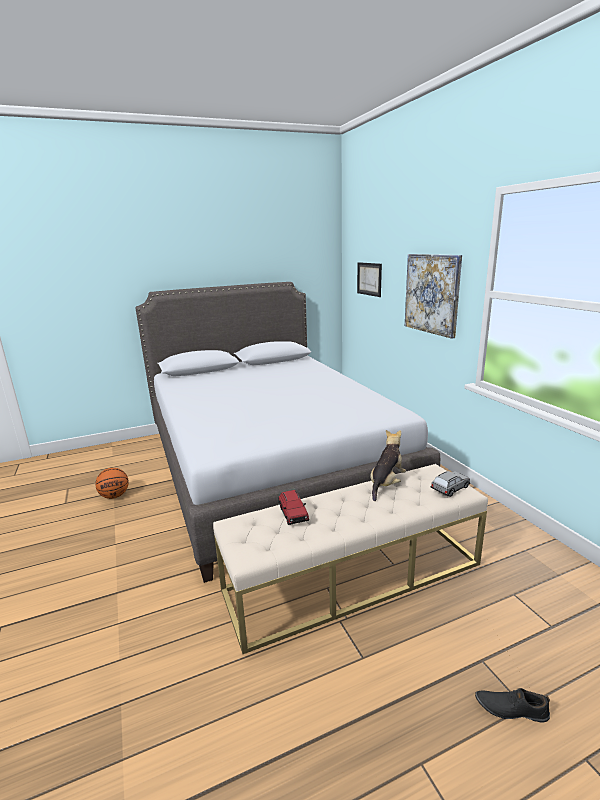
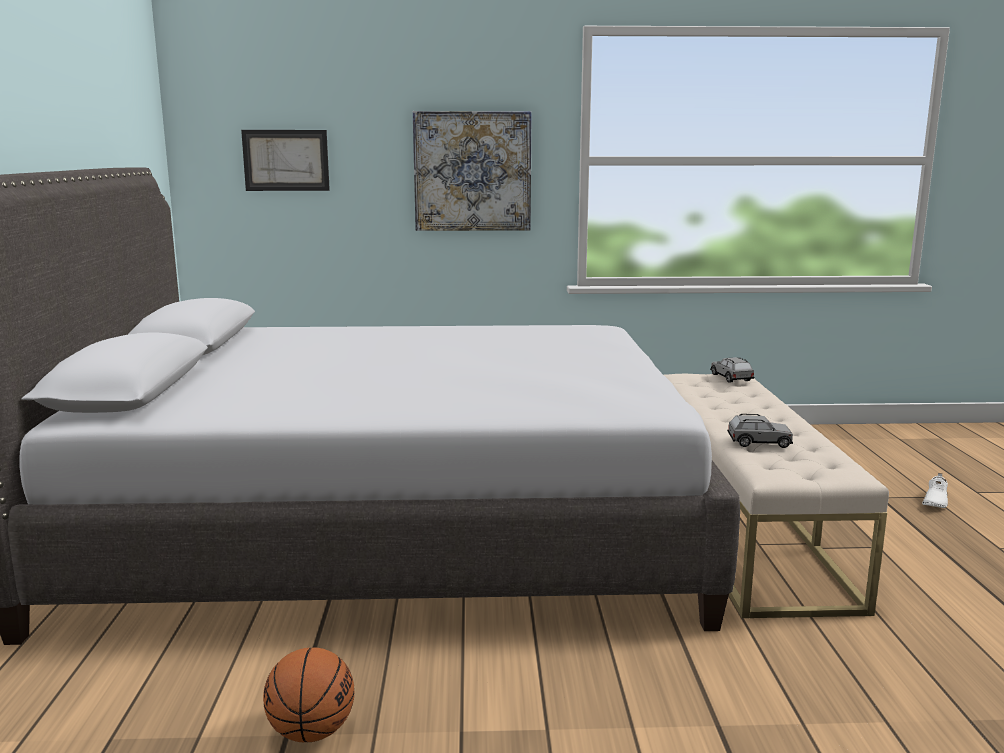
camera: 70 degrees left, 5 degrees down
red toy car [278,490,309,525] -> grey toy car [727,414,793,448]
plush toy [370,430,406,501] -> none
black shoe [475,688,550,722] -> white shoe [922,473,948,508]

